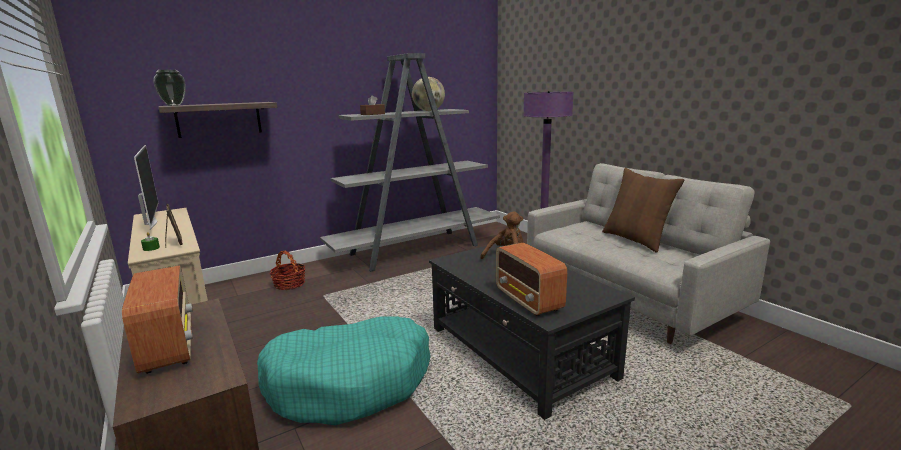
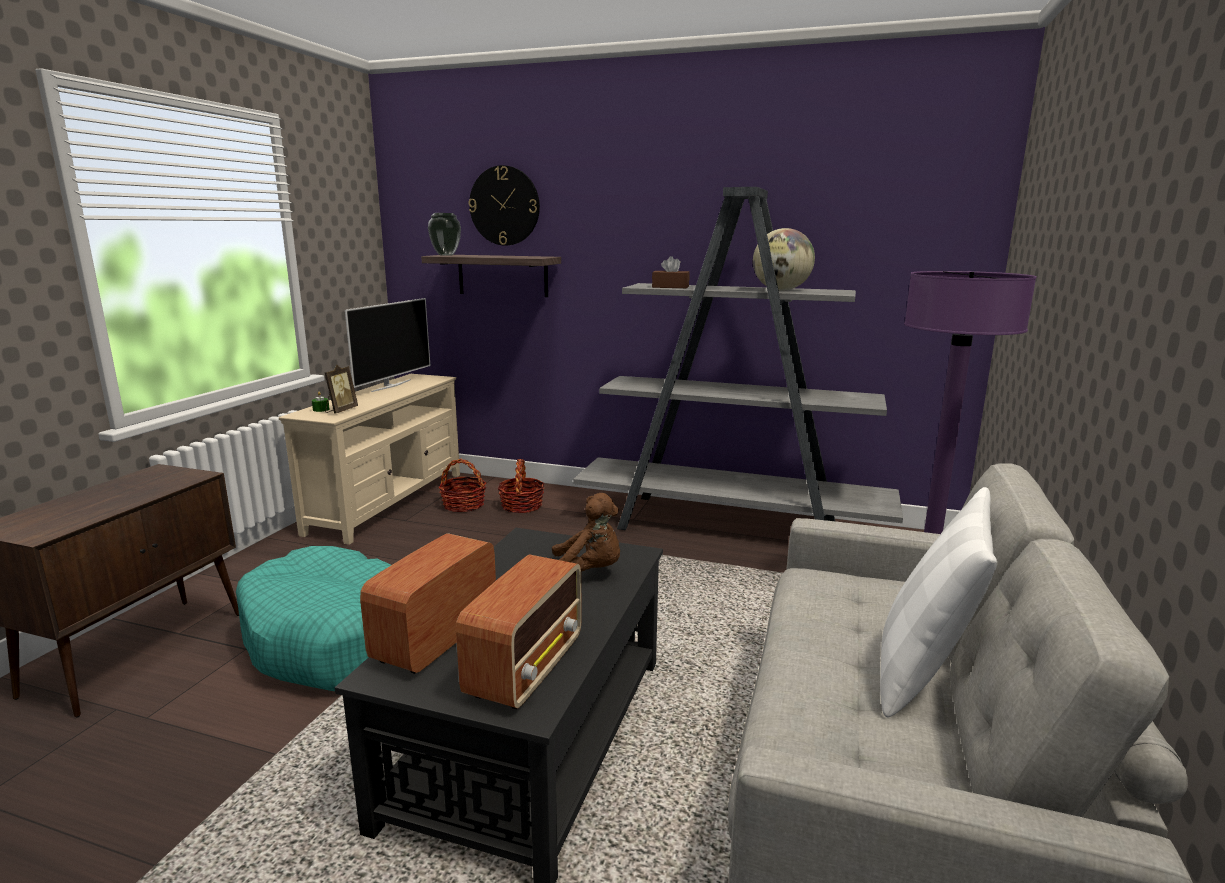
camera: 50 degrees right, 0 degrees up
radio [122,266,193,374] -> radio moved to [456,554,582,709]
brown pillow [602,168,685,253] -> white pillow [880,487,997,717]
none -> basket [438,459,486,512]
none -> wall clock [469,165,540,246]

